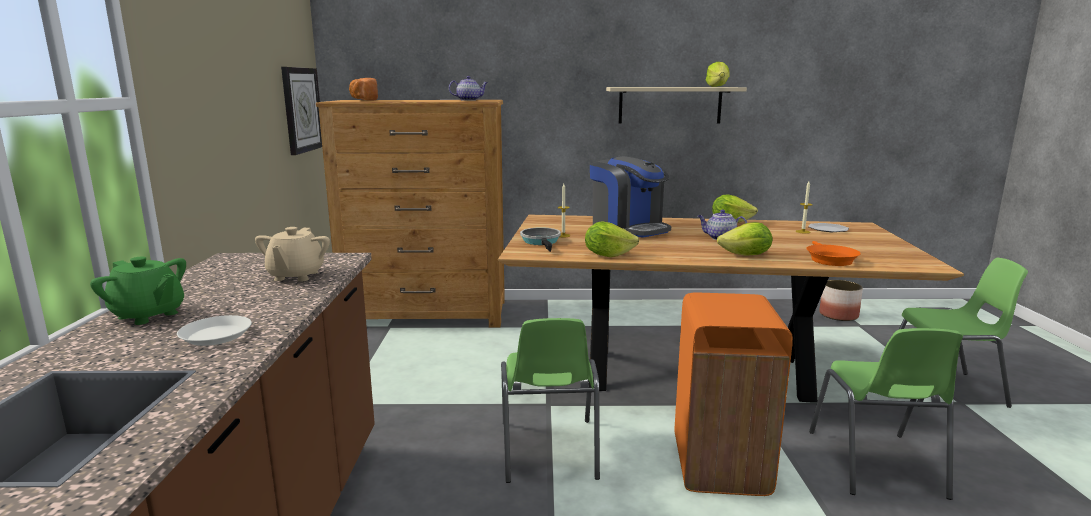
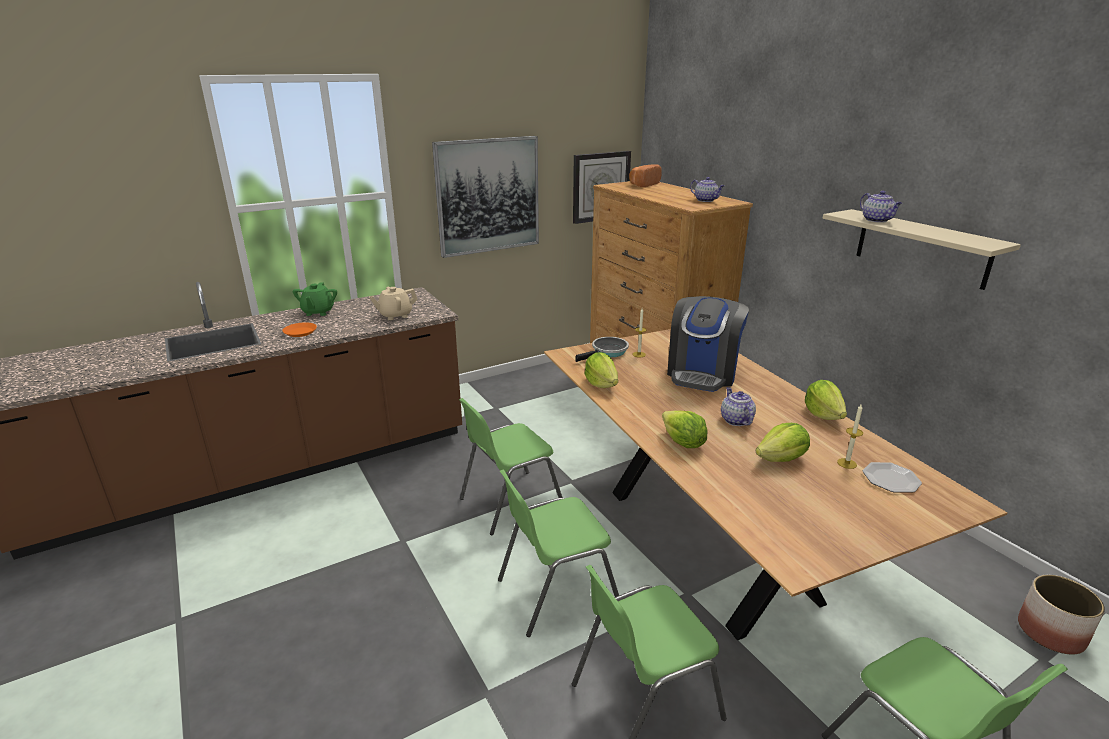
camera: 60 degrees right, 10 degrees up
white plate [177,315,252,346] -> orange plate [282,322,317,337]
orange trash can [675,293,793,496] -> green chair [498,470,619,637]
lettuce [706,62,730,87] -> lettuce moved to [756,423,810,462]
orange frying pan [806,241,861,266] -> none
none -> picture [432,136,539,258]
none -> teapot [860,191,902,223]

